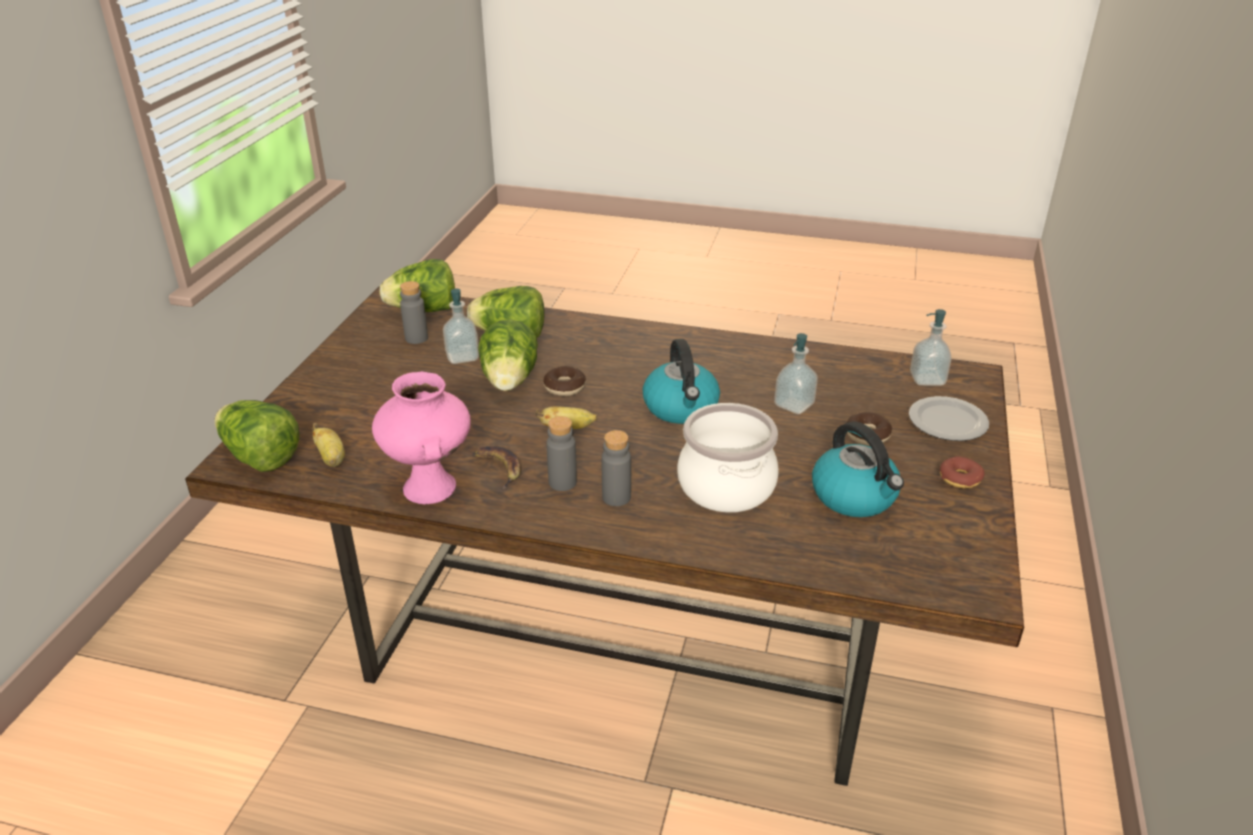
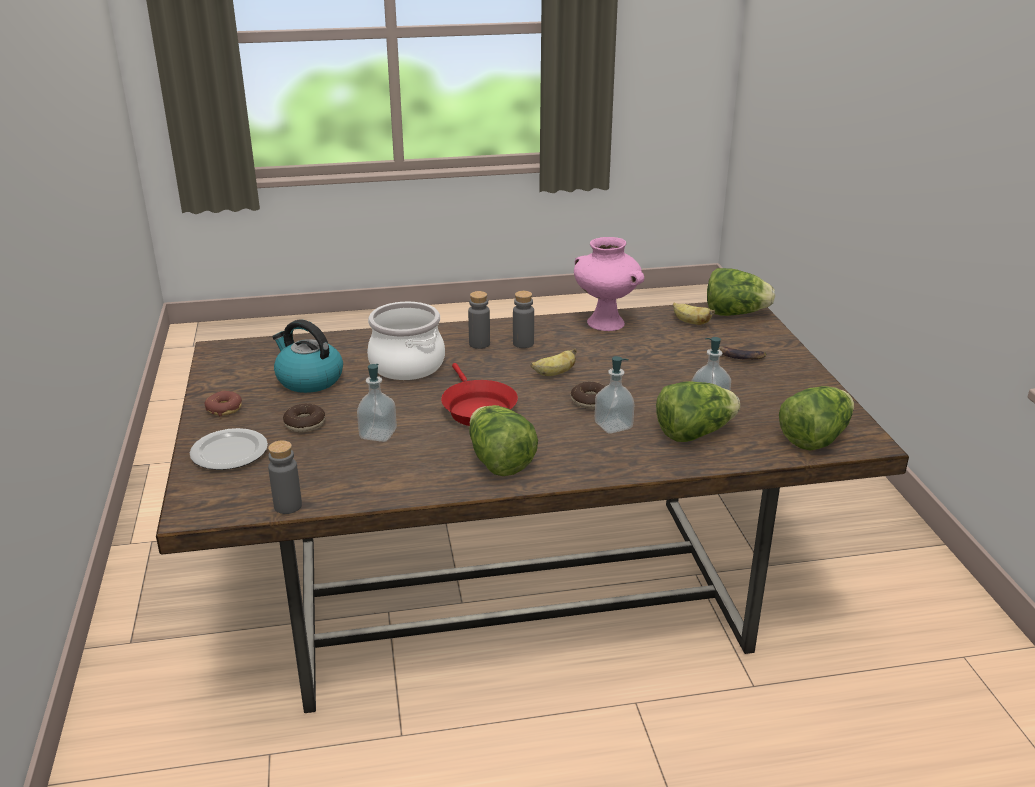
camera: 155 degrees right, 5 degrees down
grey bottle [400,281,428,344] -> grey bottle moved to [268,440,302,514]
banana [472,446,521,490] -> banana moved to [719,345,767,360]
lettuce [478,319,538,391] -> lettuce moved to [469,405,538,476]
kettle [643,339,720,424] -> red frying pan [441,363,518,426]
soap dispenser [910,309,952,386] -> soap dispenser moved to [595,356,635,434]

